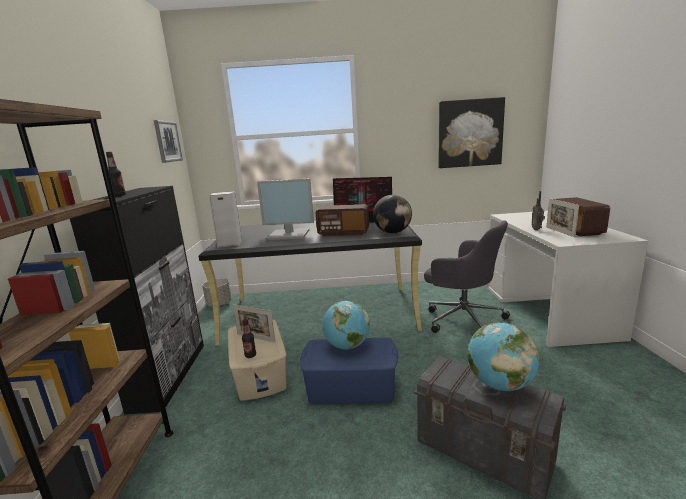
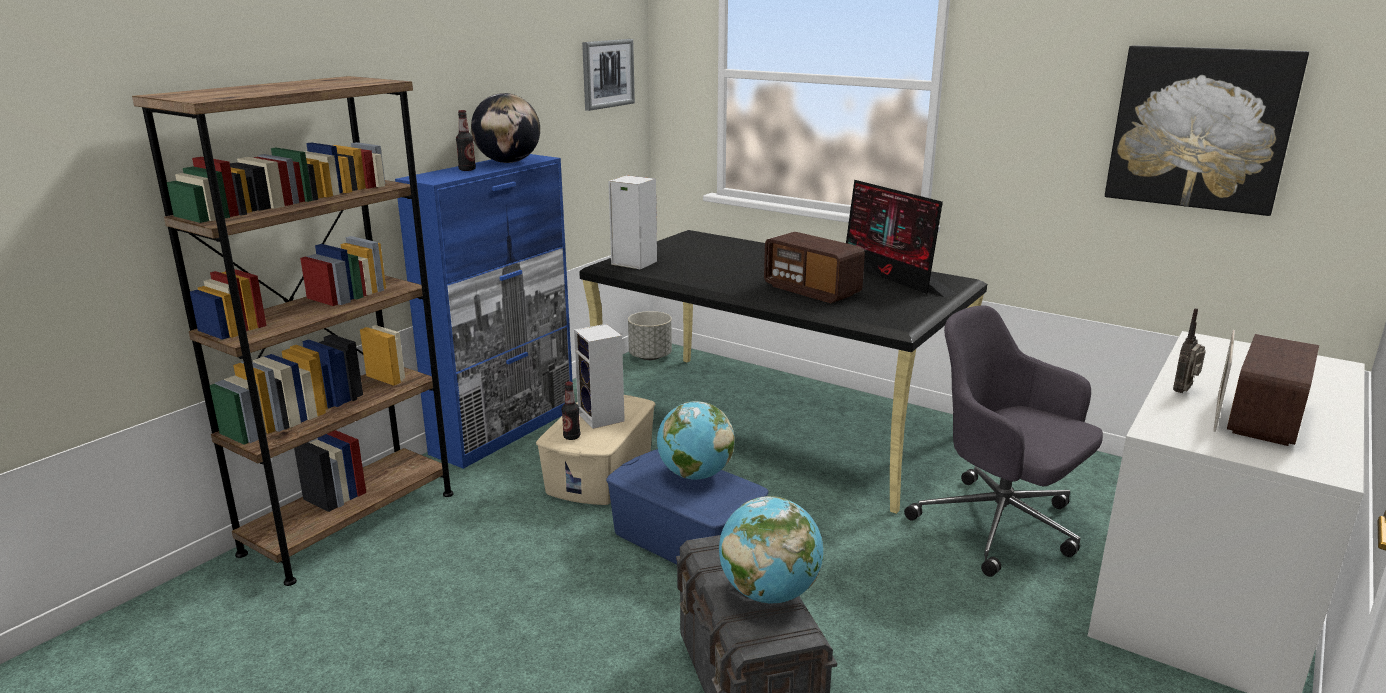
camera: 35 degrees right, 5 degrees up
black cabinet [70,186,204,415] -> blue cabinet [395,154,573,469]
picture frame [233,304,275,342] -> speaker [574,324,625,429]
monitor [257,178,314,240] -> none
globe [373,195,412,233] -> globe moved to [471,93,540,163]
grey office chair [424,220,510,333] -> grey office chair turned 150 degrees clockwise [904,306,1103,577]

